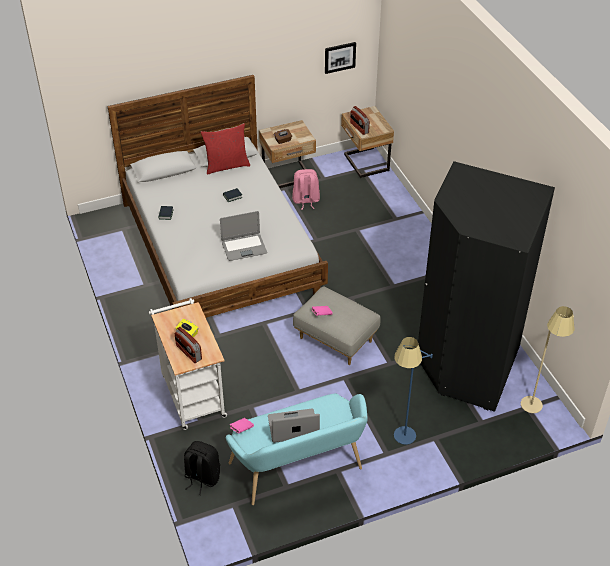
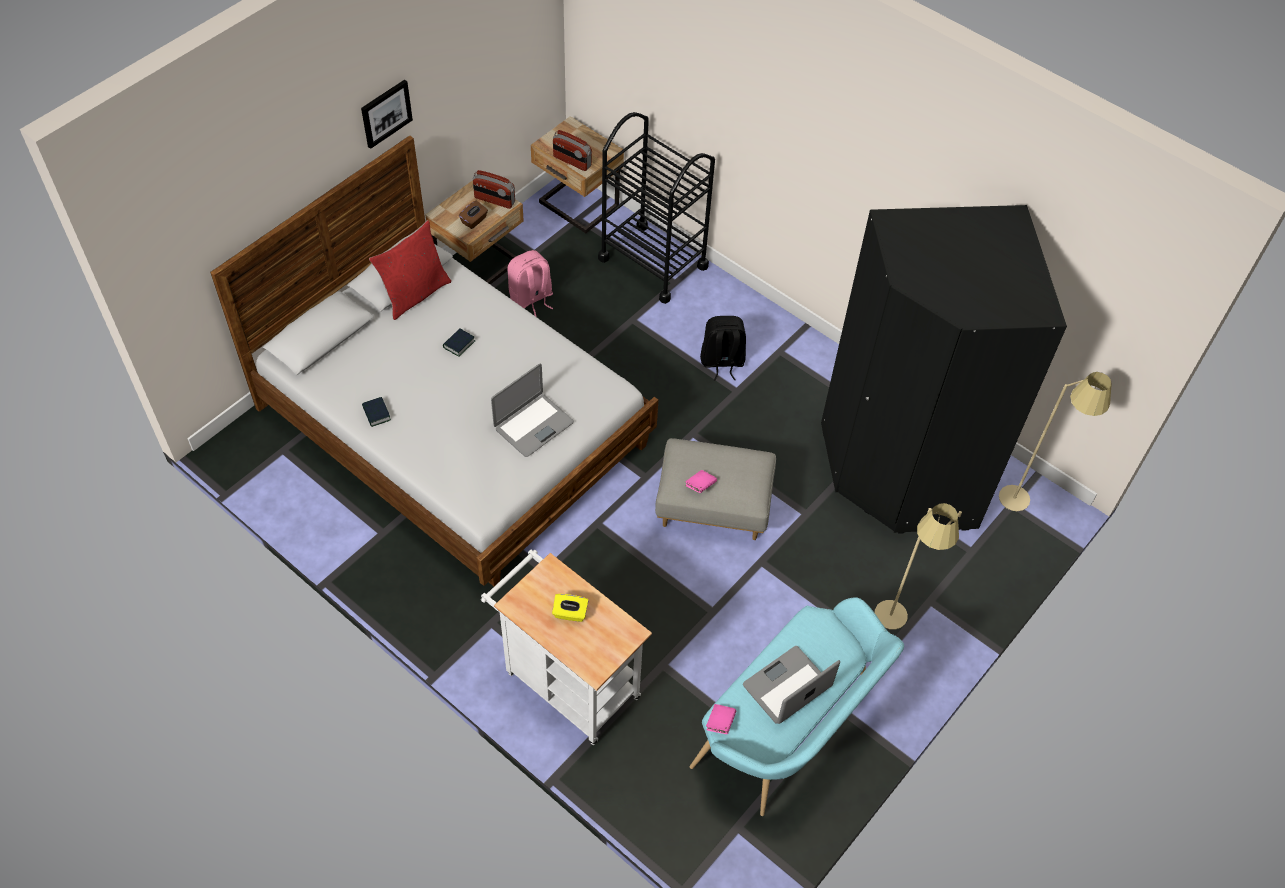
camera: 30 degrees left, 10 degrees up
radio [175,327,202,363] -> radio moved to [473,170,515,209]
black backpack [184,441,220,495] -> black backpack moved to [700,316,746,381]
picture [325,42,356,74] -> picture moved to [361,80,413,149]
blue floor lamp [394,337,433,445] -> beige floor lamp [875,503,962,629]
none -> black cart [598,112,715,304]

